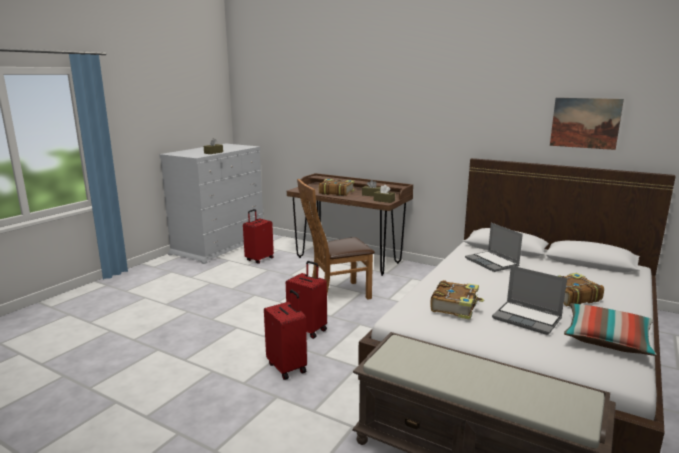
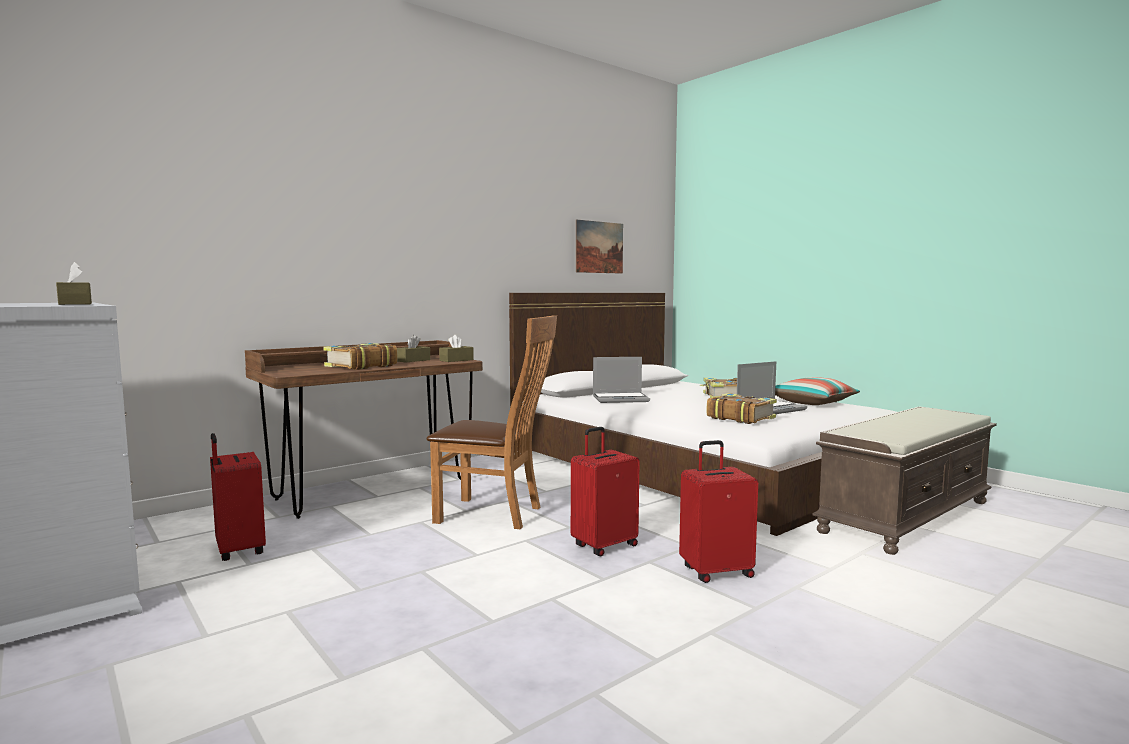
camera: 70 degrees left, 10 degrees down
brown chair [297,179,375,300] -> brown chair turned 75 degrees counterclockwise [427,315,557,529]

